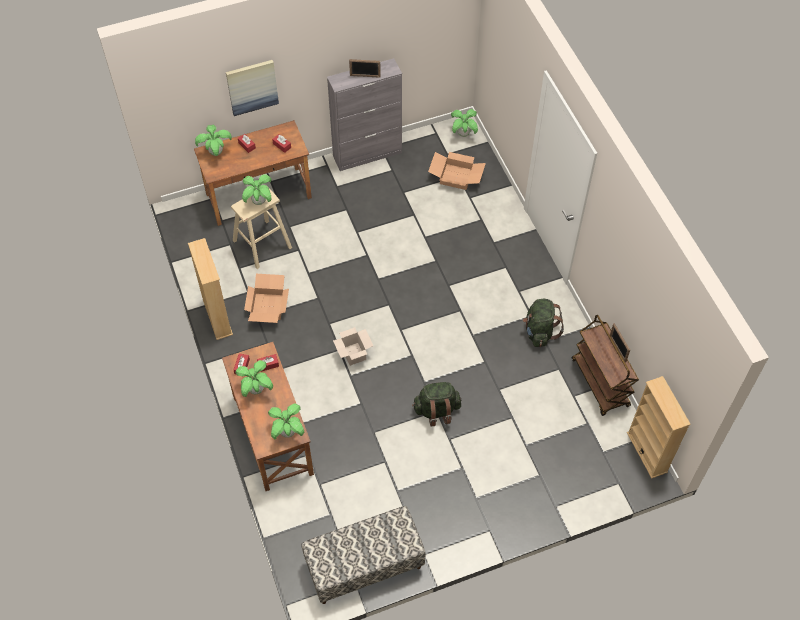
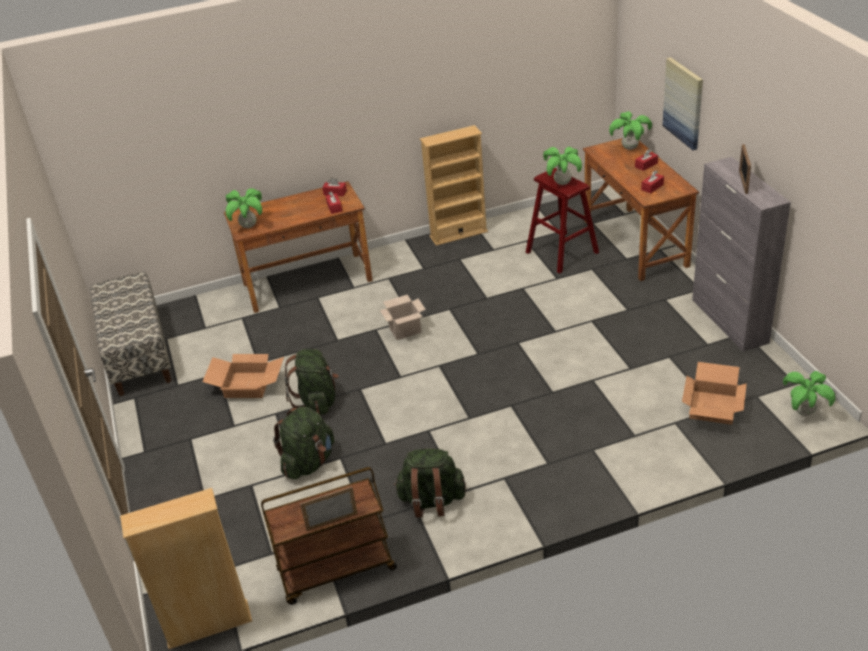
camera: 95 degrees right, 20 degrees down
beige stool [231,188,292,269] -> red stool [526,168,599,274]
potted plant [235,360,273,397] -> none
cardboard box [244,274,289,323] -> cardboard box moved to [203,354,284,398]
none -> green backpack [273,407,334,480]

